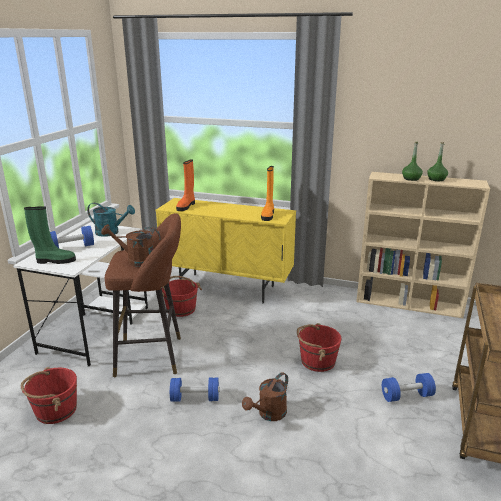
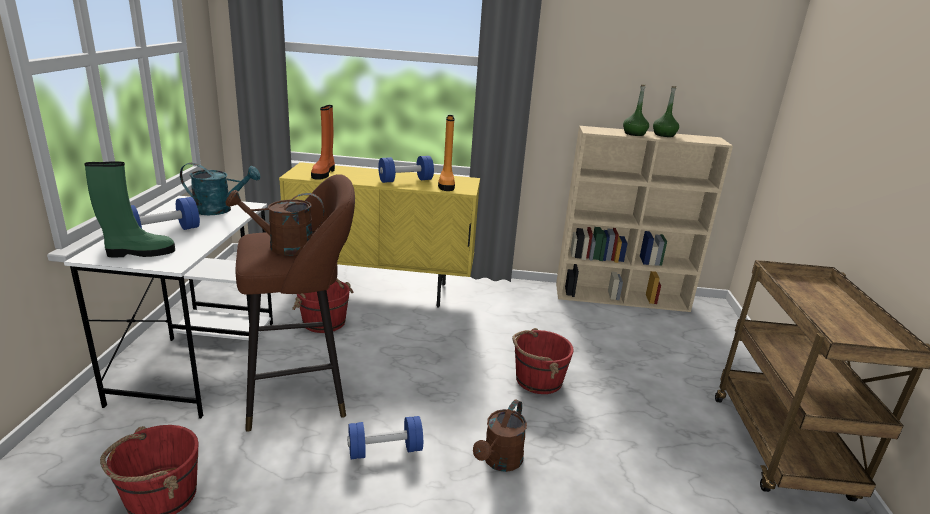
camera: 15 degrees left, 0 degrees up
blue dumbbell [382,373,436,402] -> blue dumbbell moved to [378,156,434,183]

